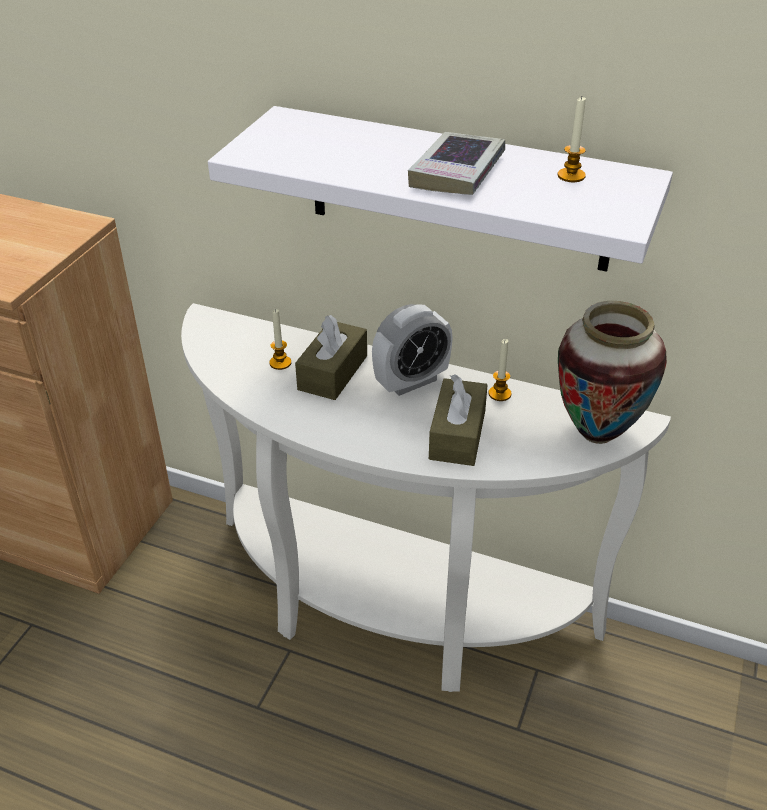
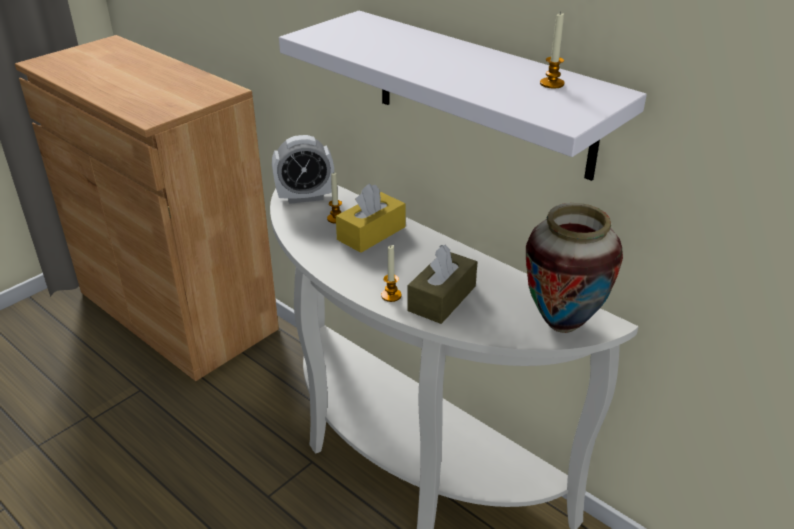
camera: 20 degrees right, 5 degrees down
brown tissue box [295,315,367,400] -> yellow tissue box [336,184,406,253]
alarm clock [372,304,453,396] -> alarm clock moved to [272,135,334,204]
book [408,132,505,195] -> none
candle [488,339,511,401] -> candle moved to [381,245,401,302]

